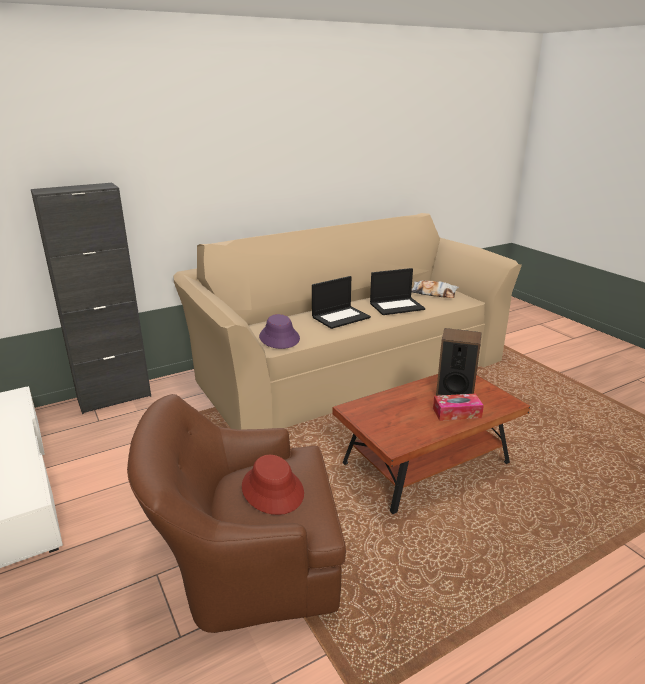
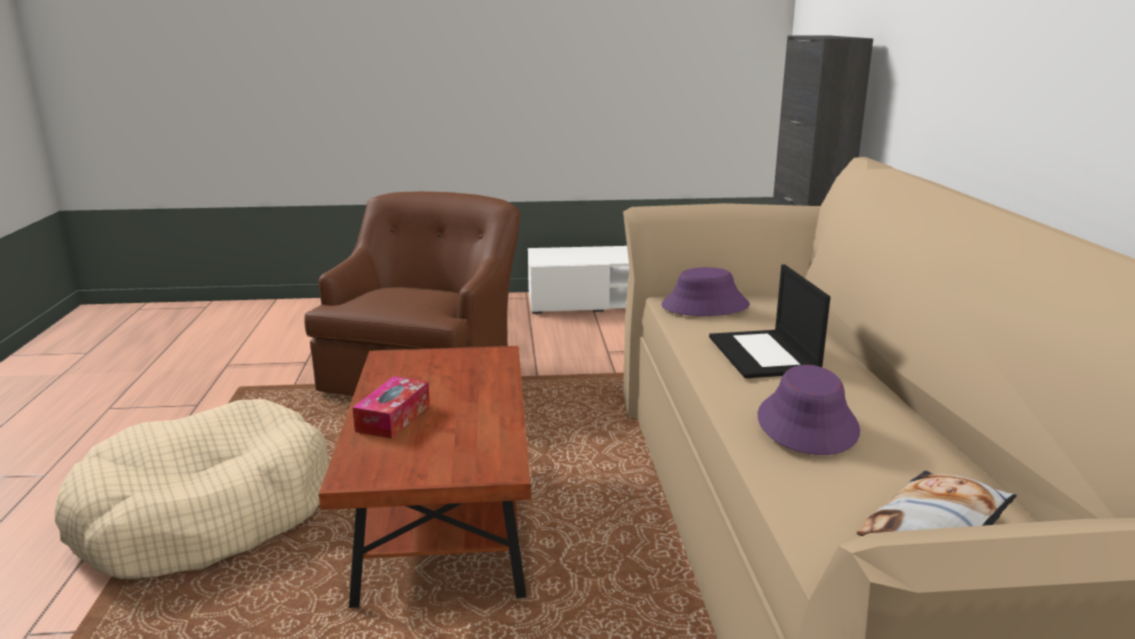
camera: 115 degrees right, 5 degrees down
red hat [242,455,304,515] -> none
laptop [370,268,425,315] -> purple hat [758,365,860,455]
speaker [436,328,482,396] -> none
none -> beige dog bed [54,399,329,579]

